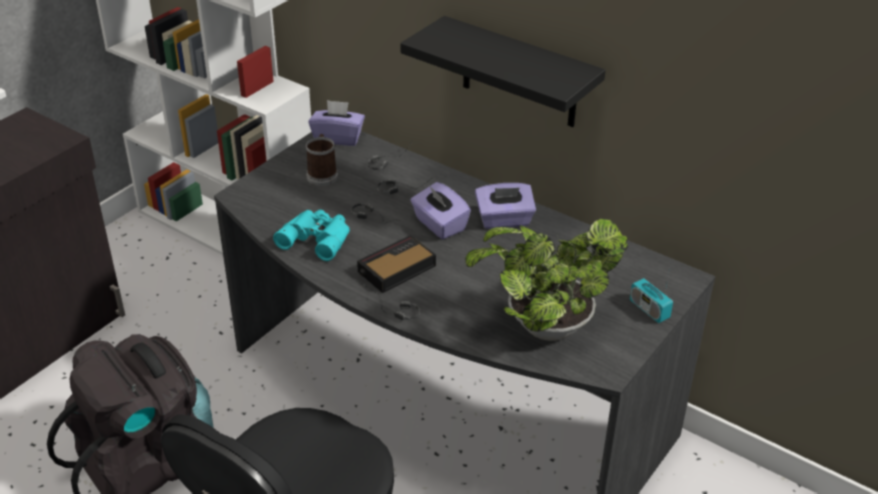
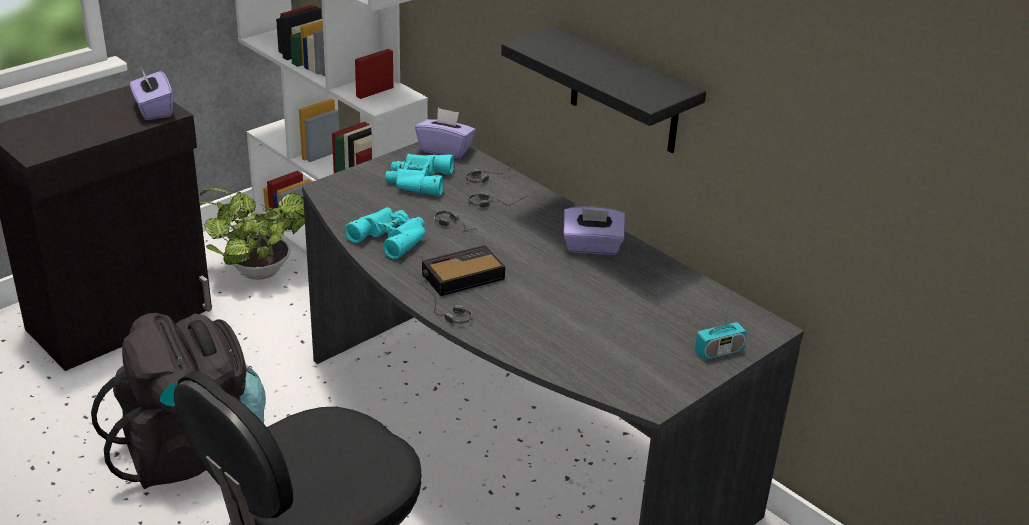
camera: 10 degrees right, 5 degrees down
mug [306,134,338,186] -> turquoise binoculars [385,154,454,196]
purple tissue box [410,182,471,239] -> purple tissue box moved to [130,67,173,120]
potted plant [465,218,628,341] -> potted plant moved to [200,188,305,280]
radio [630,262,673,323] -> radio turned 90 degrees counterclockwise [695,288,747,360]

